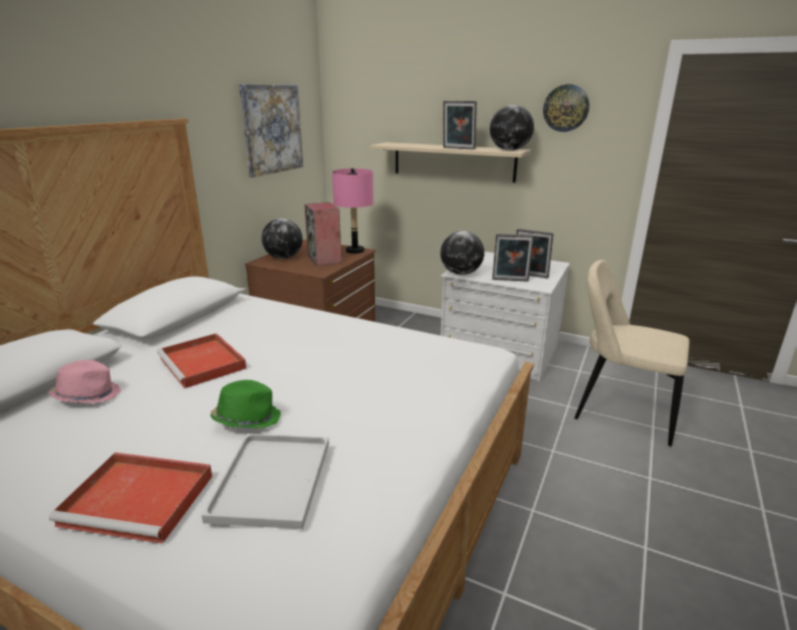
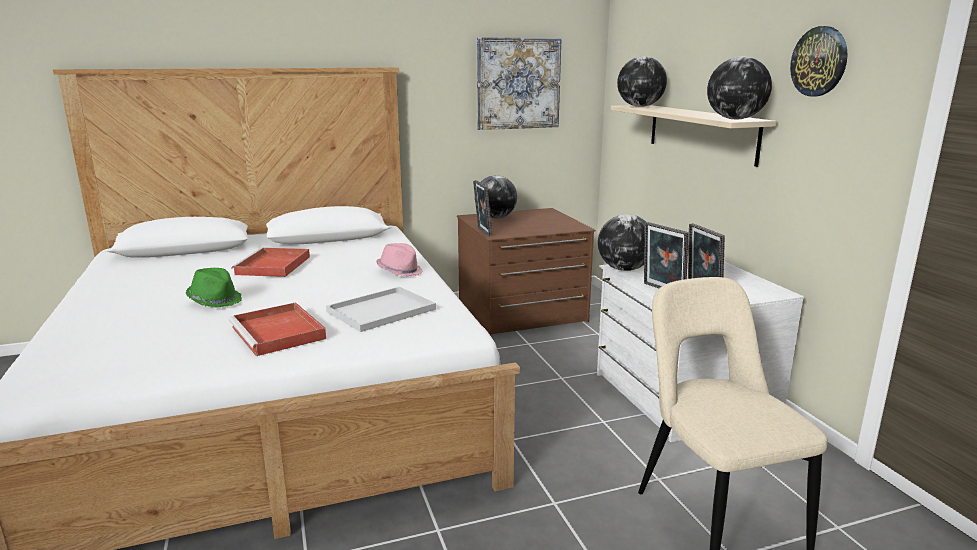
camera: 45 degrees right, 5 degrees down
pink hat [48,360,122,403] -> pink hat moved to [376,243,423,277]
red tray [49,452,212,544] -> red tray moved to [229,302,326,356]
white tray [201,434,329,529] -> white tray moved to [326,287,436,332]
speaker [305,202,342,266] -> none
pink table lamp [332,168,374,254] -> none
picture frame [443,101,477,150] -> picture frame moved to [473,180,492,237]
none -> globe [617,56,667,107]

